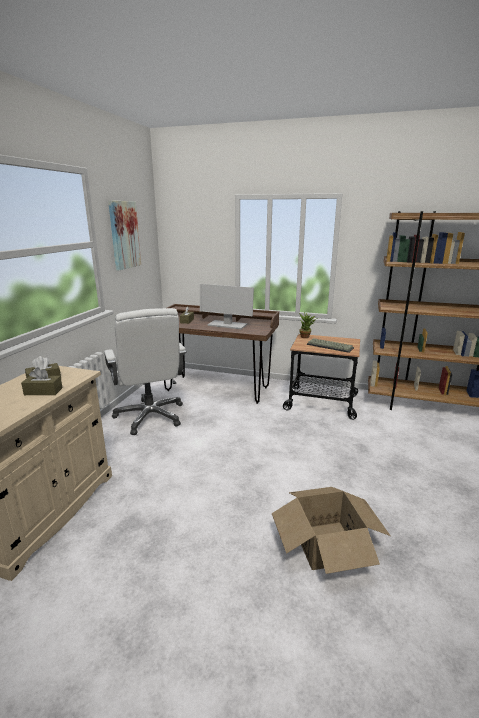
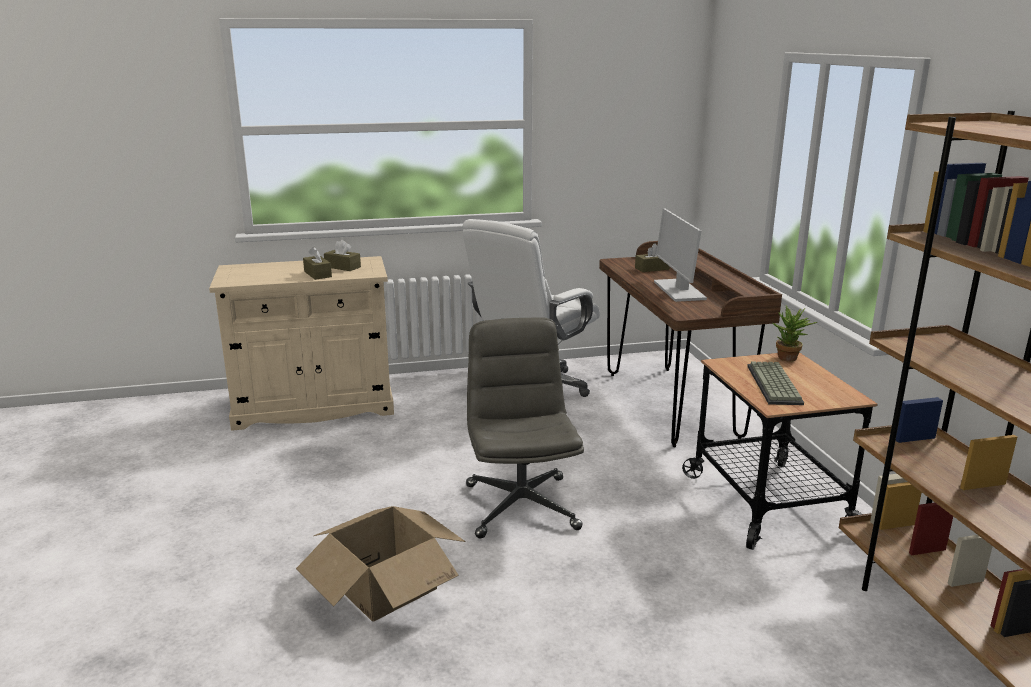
camera: 60 degrees right, 0 degrees up
picture [108,200,141,270] -> none
none -> grey office chair [466,317,584,539]

